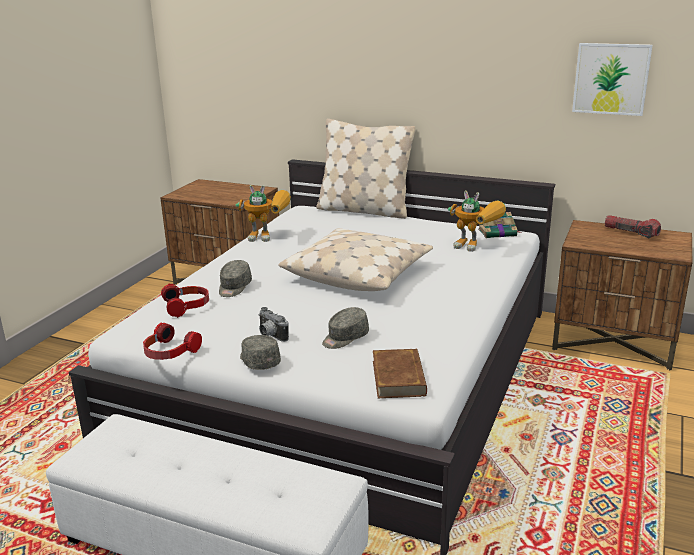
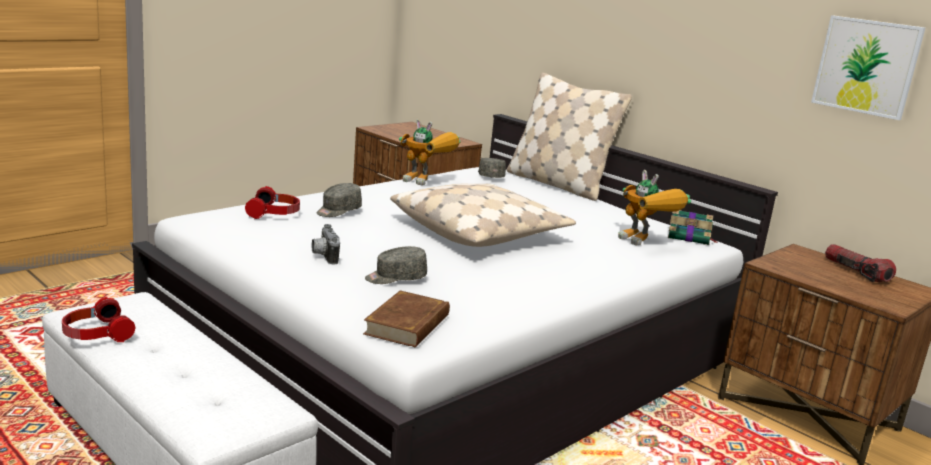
camera: 20 degrees right, 5 degrees down
headphones [143,323,202,360] -> headphones moved to [62,297,136,342]
grey cap [240,335,281,370] -> grey cap moved to [478,158,506,178]

